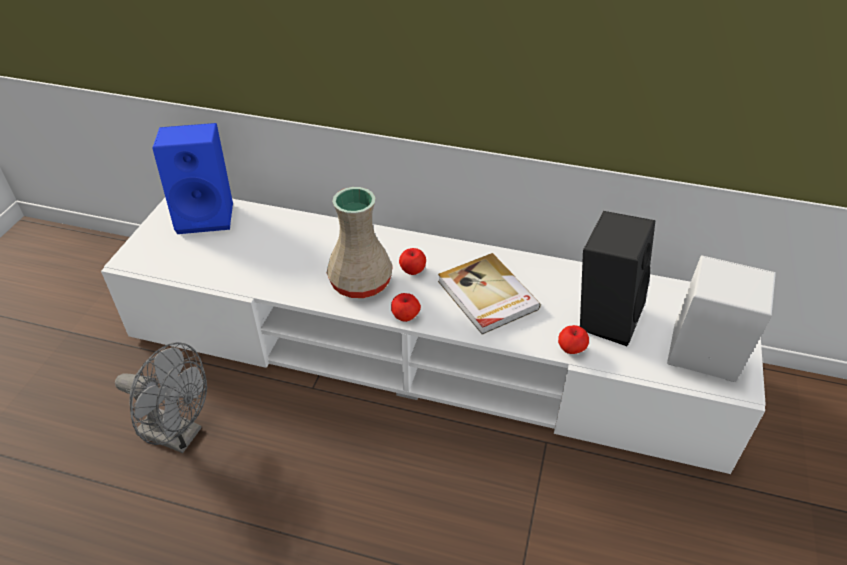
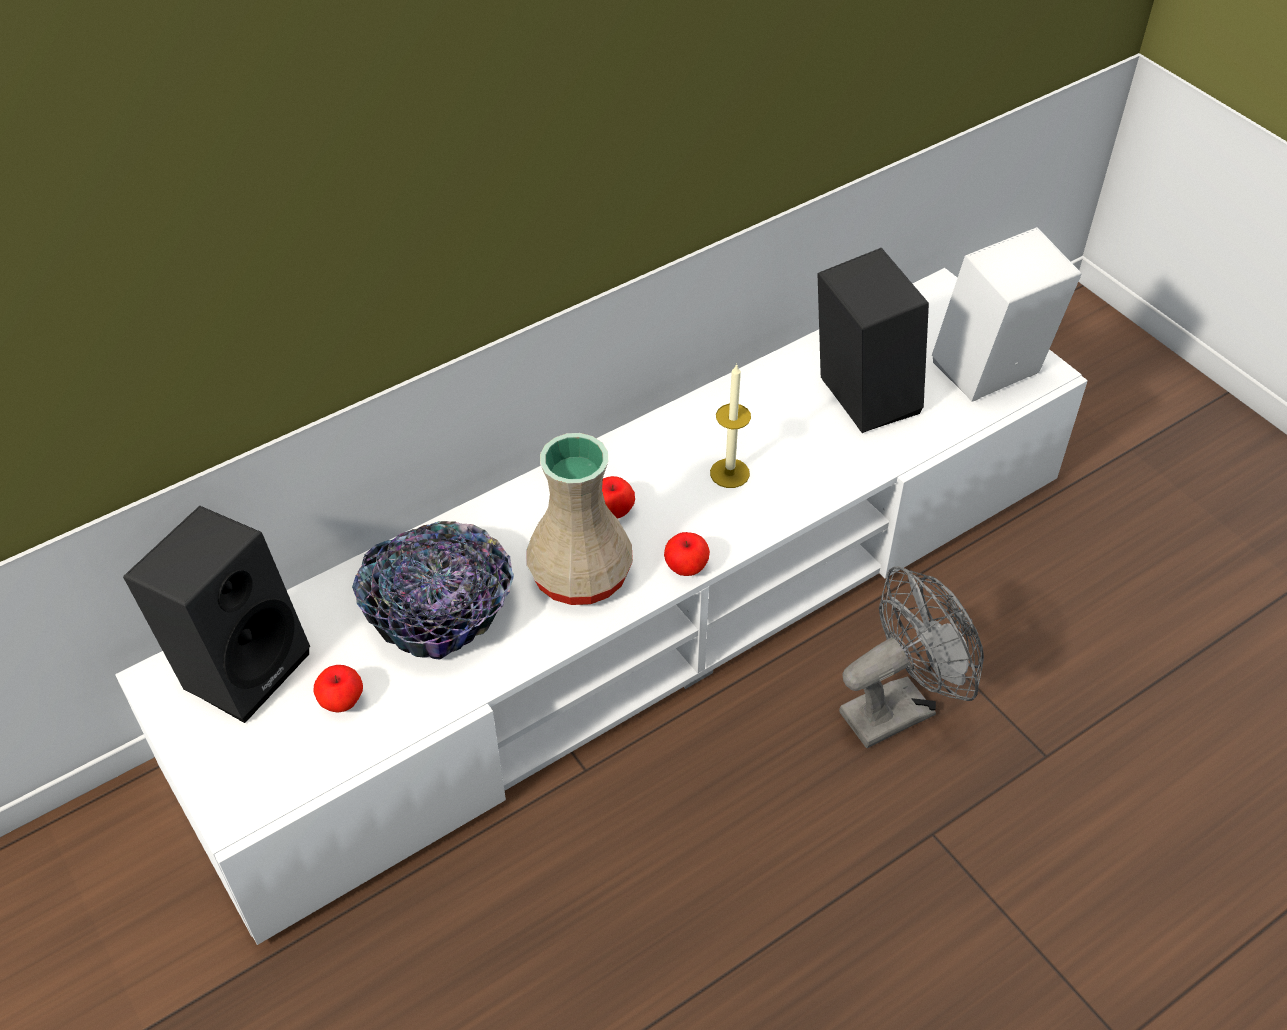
camera: 50 degrees left, 5 degrees up
grey fan [115,342,207,453] -> grey fan moved to [839,566,984,748]
blue speaker [152,123,233,234] -> black speaker [123,506,310,723]
book [438,253,541,335] -> candle [710,364,751,488]
apple [558,325,589,354] -> apple moved to [314,665,363,713]
none -> bowl [352,521,514,660]

